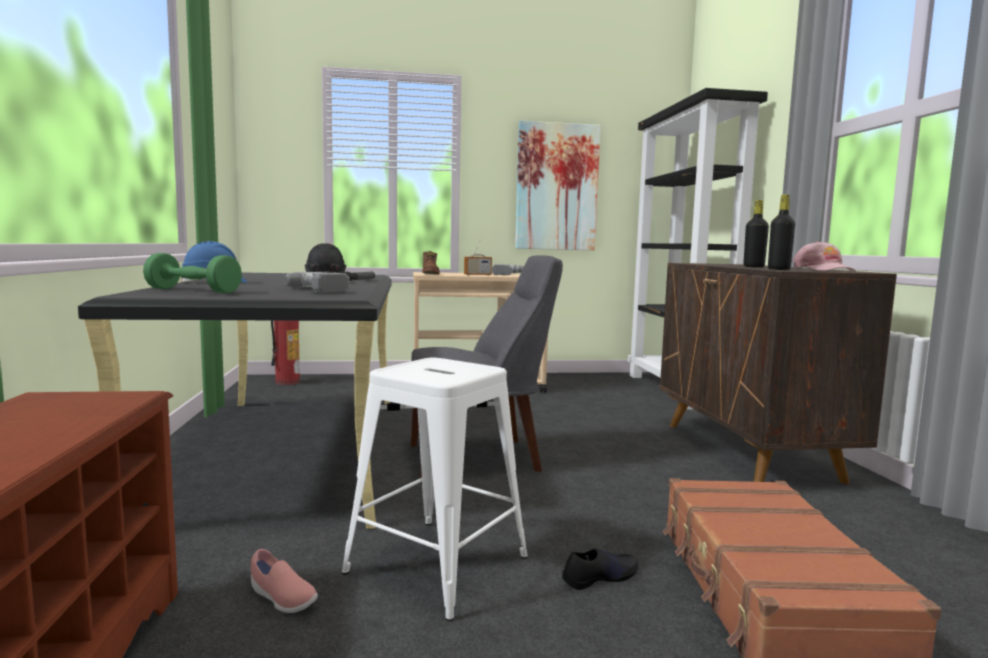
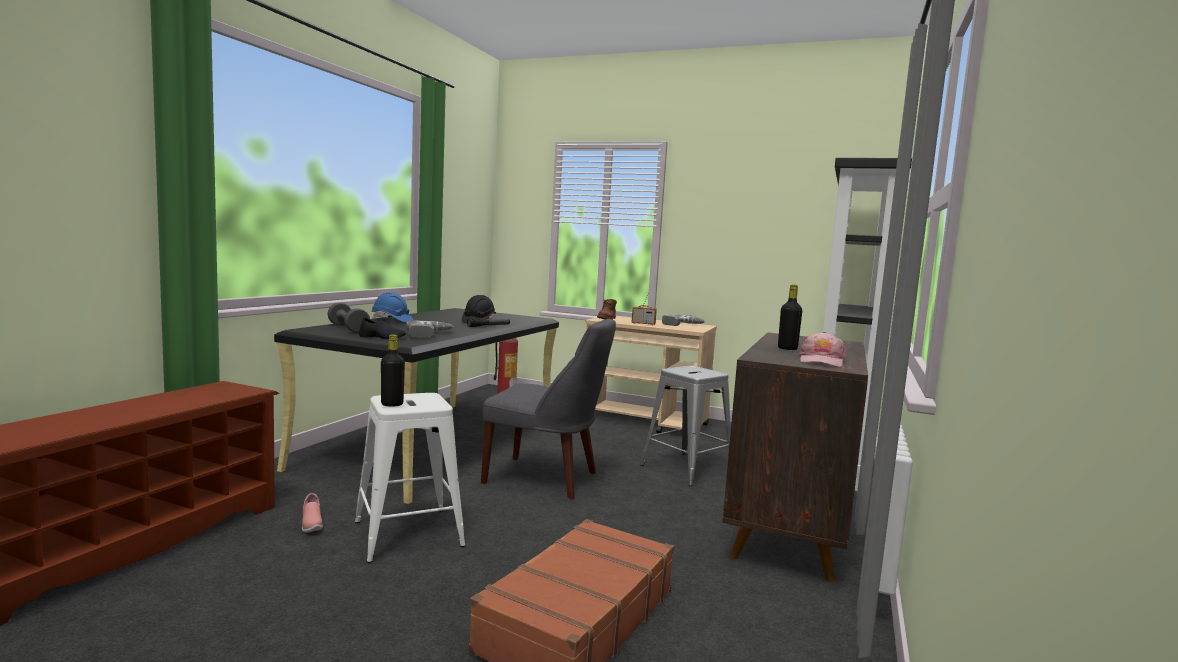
camera: 30 degrees right, 0 degrees up
green dumbbell [143,253,242,293] -> grey dumbbell [327,303,370,333]
picture [515,121,601,250] -> none
black shoe [562,549,639,590] -> black shoe moved to [359,317,406,339]
black bottle [768,194,795,270] -> black bottle moved to [381,335,405,407]
none -> grey stool [640,366,731,486]

